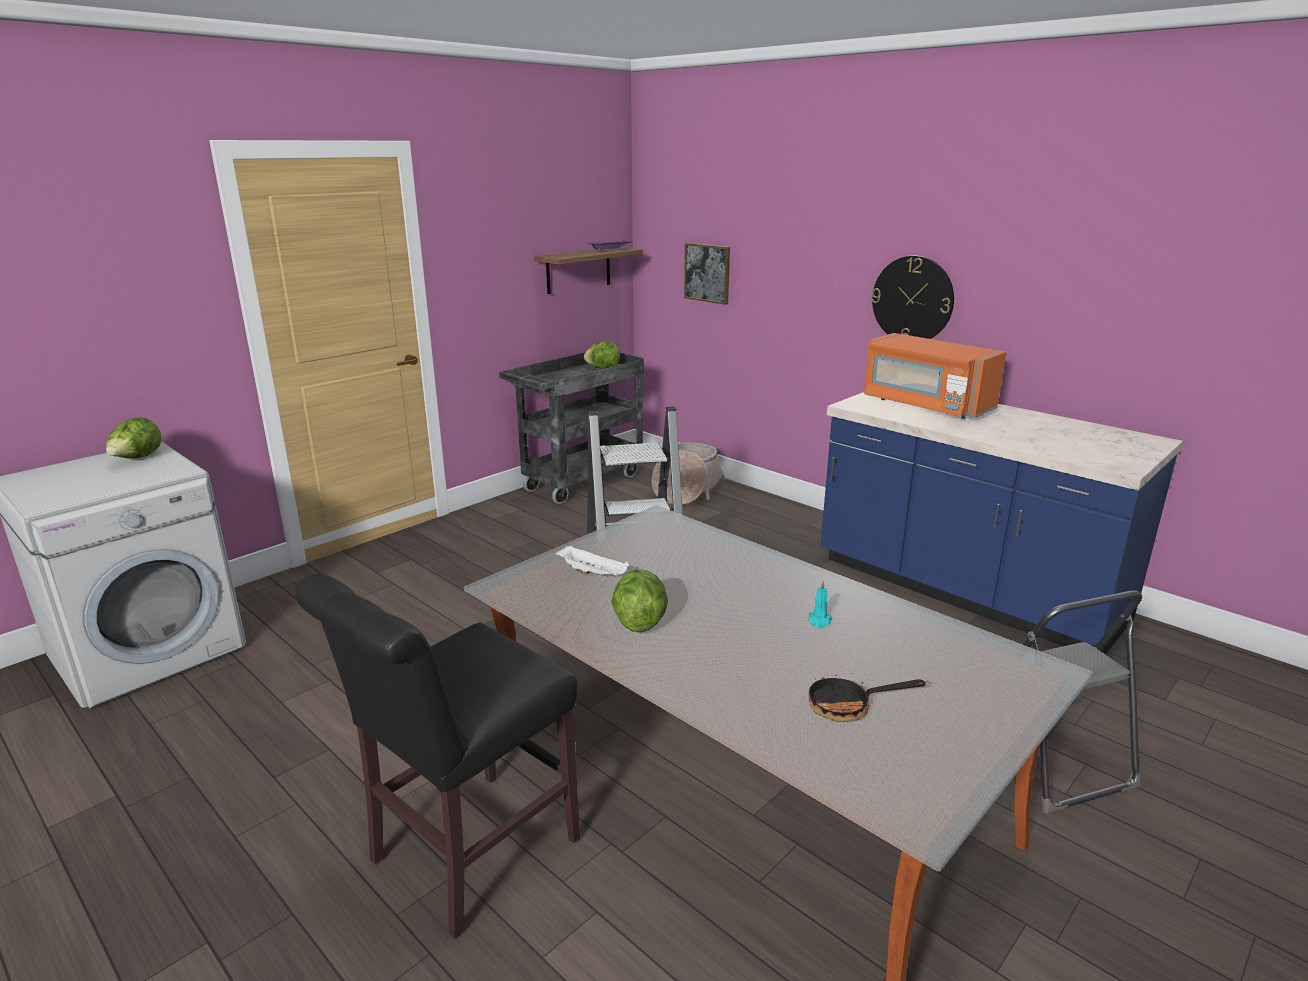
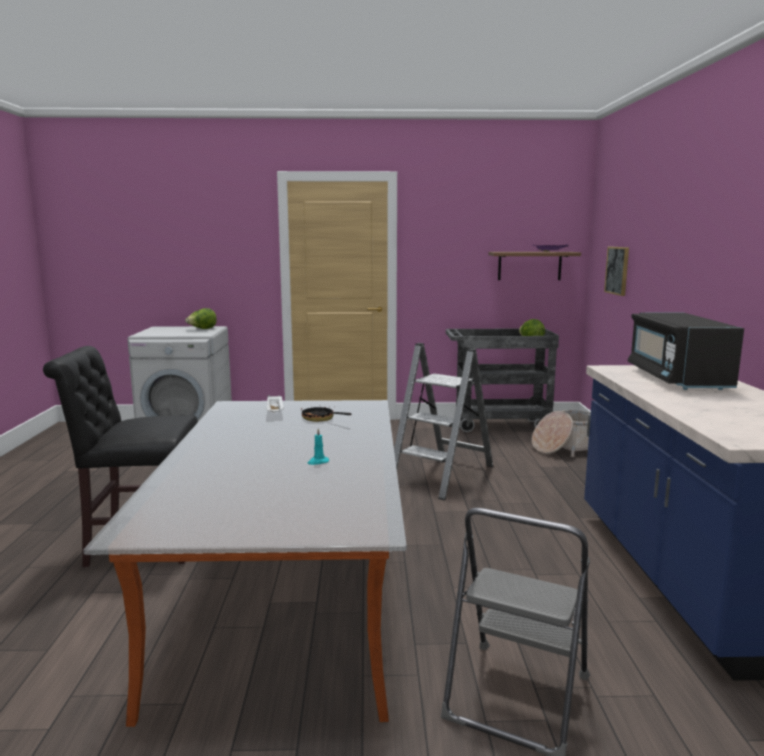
camera: 45 degrees right, 10 degrees down
lettuce [611,569,668,632] -> none
frying pan [808,666,926,721] -> frying pan moved to [300,407,351,422]
orange microwave [864,333,1007,419] -> black microwave [628,312,744,390]
wall clock [871,256,954,339] -> none

